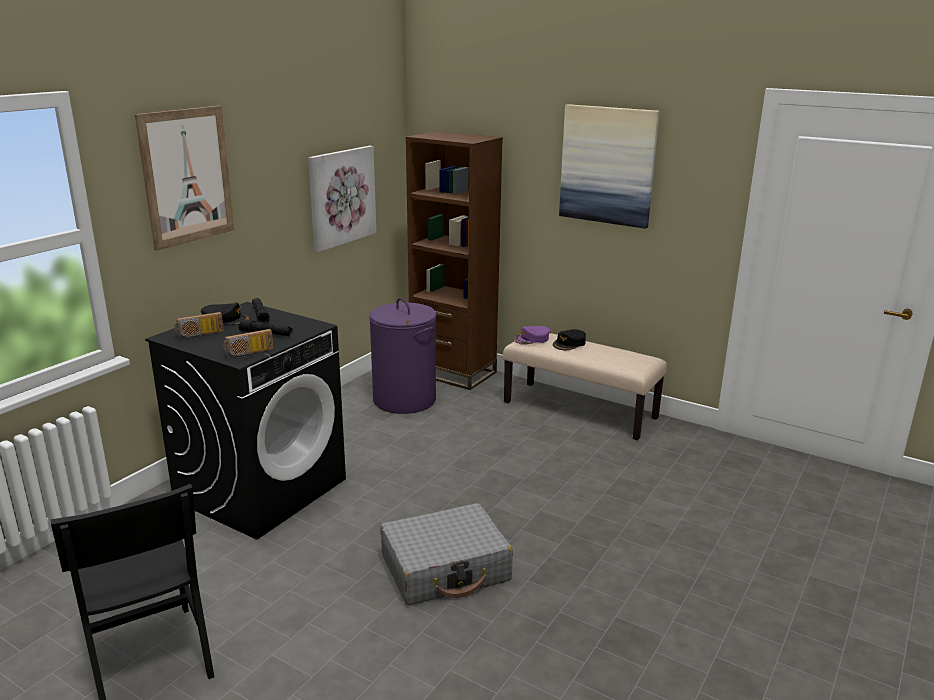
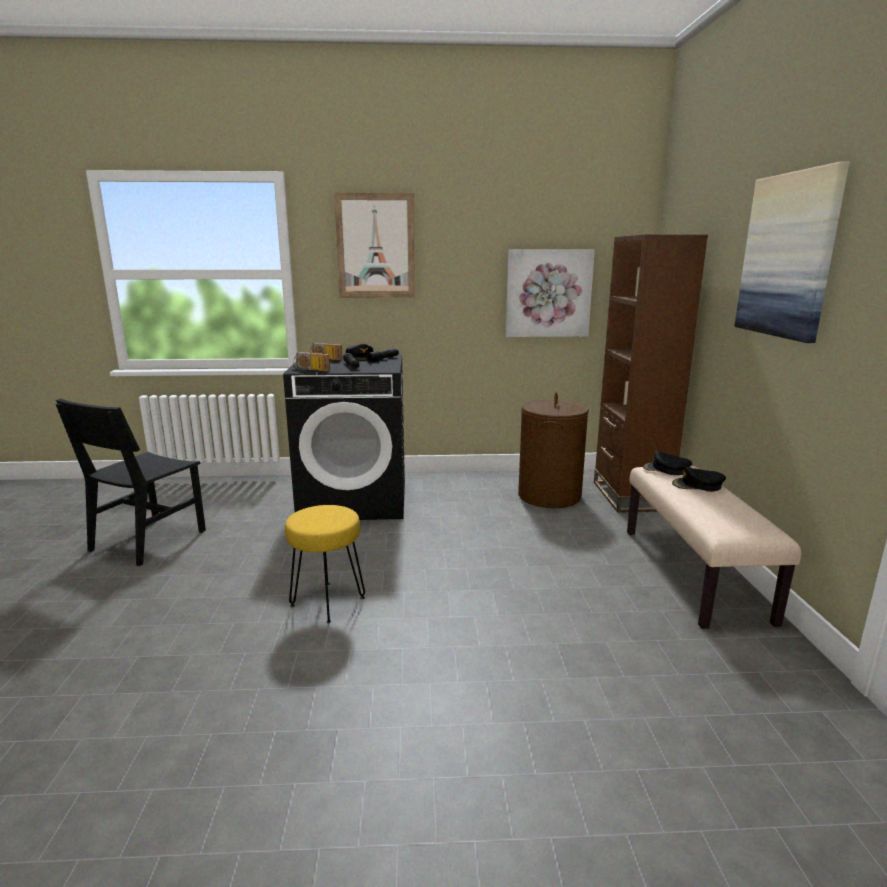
camera: 55 degrees right, 5 degrees down
purple laundry basket [369,298,436,414] -> brown laundry basket [518,392,589,508]
grey suitcase [380,503,513,605] -> yellow stool [285,505,365,623]
purple cap [514,326,551,345] -> black cap [643,451,692,475]

